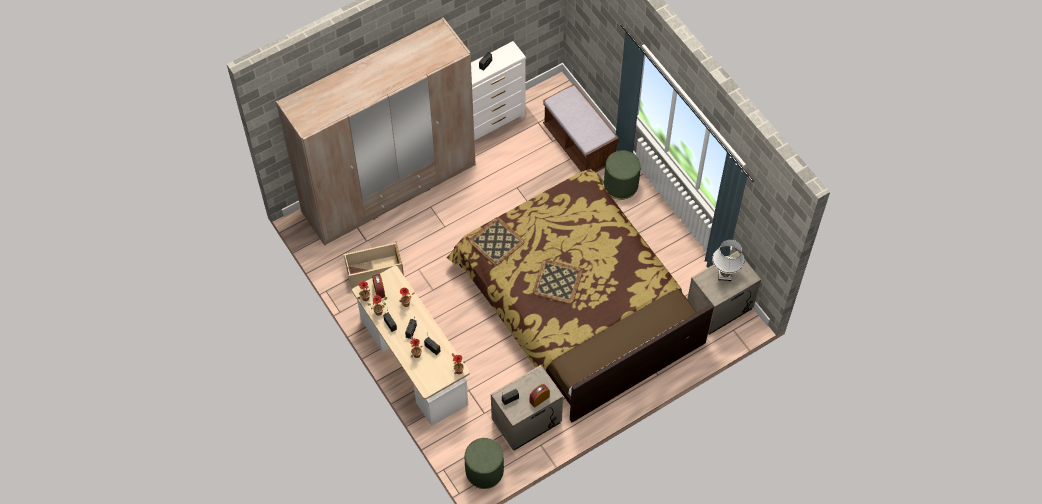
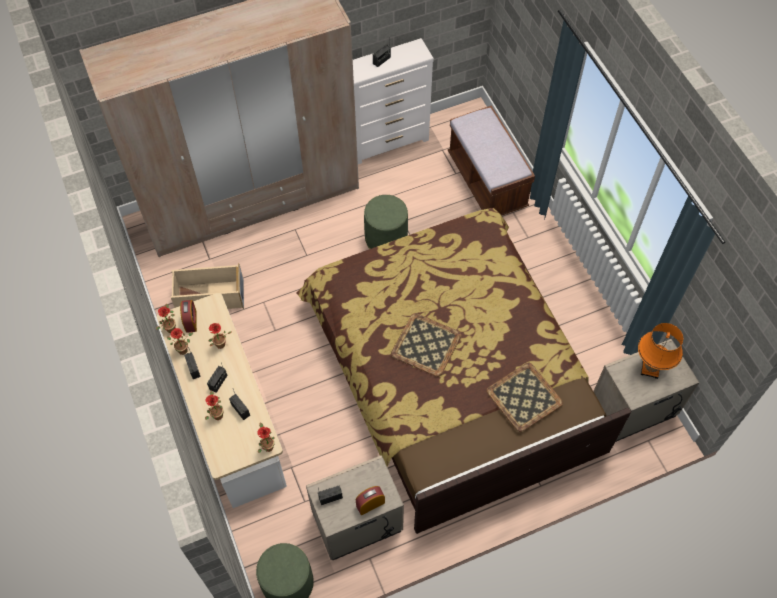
camera: 10 degrees right, 0 degrees up
tray [469,217,525,266] -> tray moved to [486,363,563,432]
green ottoman [604,150,641,200] -> green ottoman moved to [364,195,408,249]
white table lamp [712,240,745,281] -> orange table lamp [638,323,683,379]

